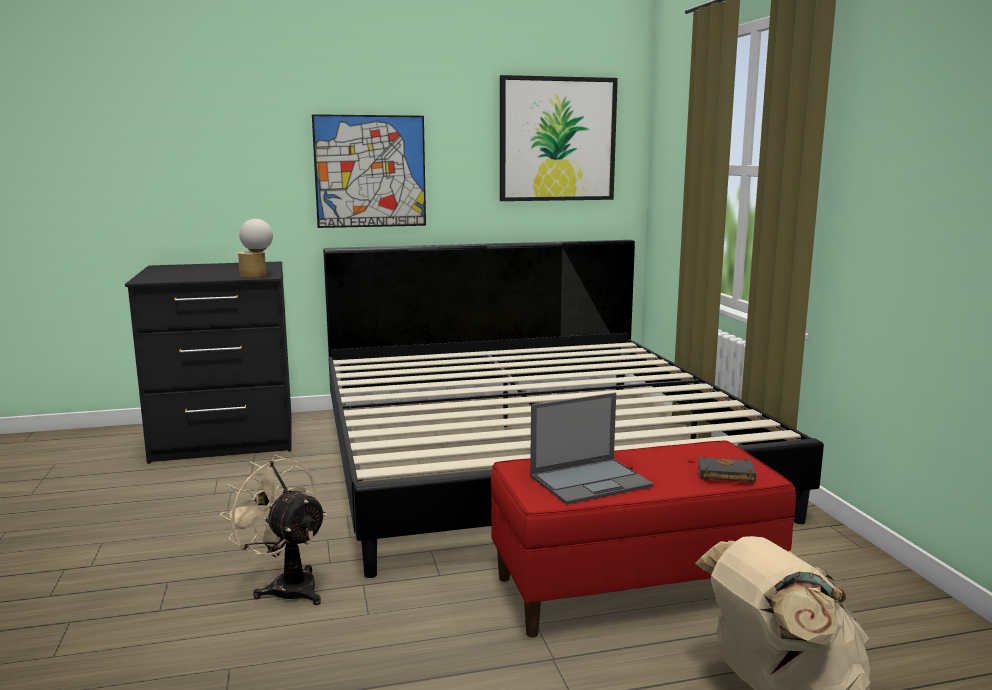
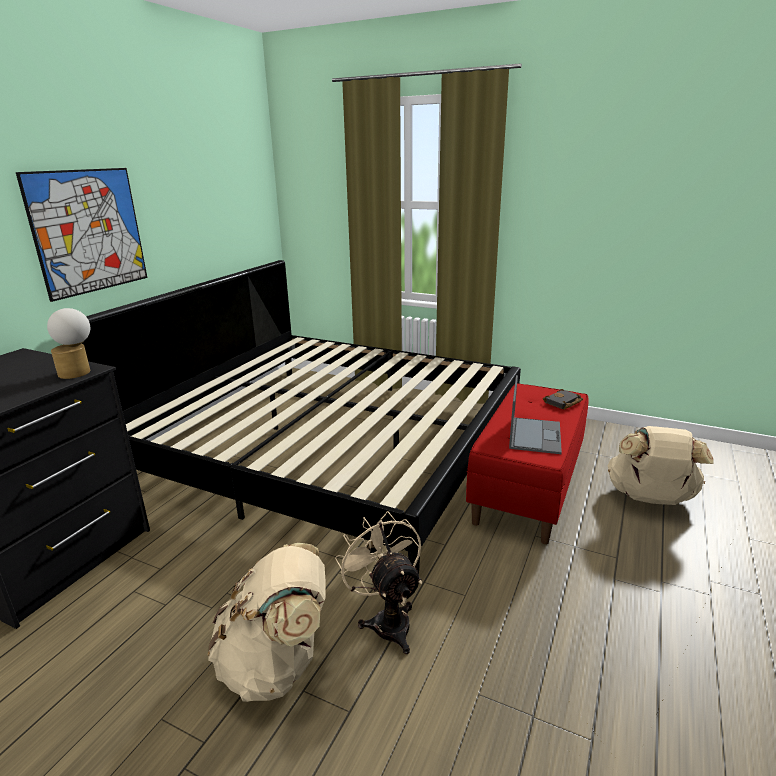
camera: 50 degrees left, 10 degrees up
beige fan [220,455,327,605] -> beige fan turned 75 degrees clockwise [335,511,422,654]
picture [500,75,618,201] -> none
none -> beige backpack [208,543,326,702]

